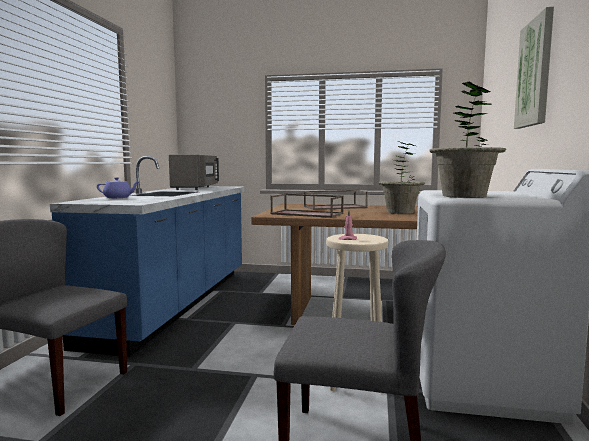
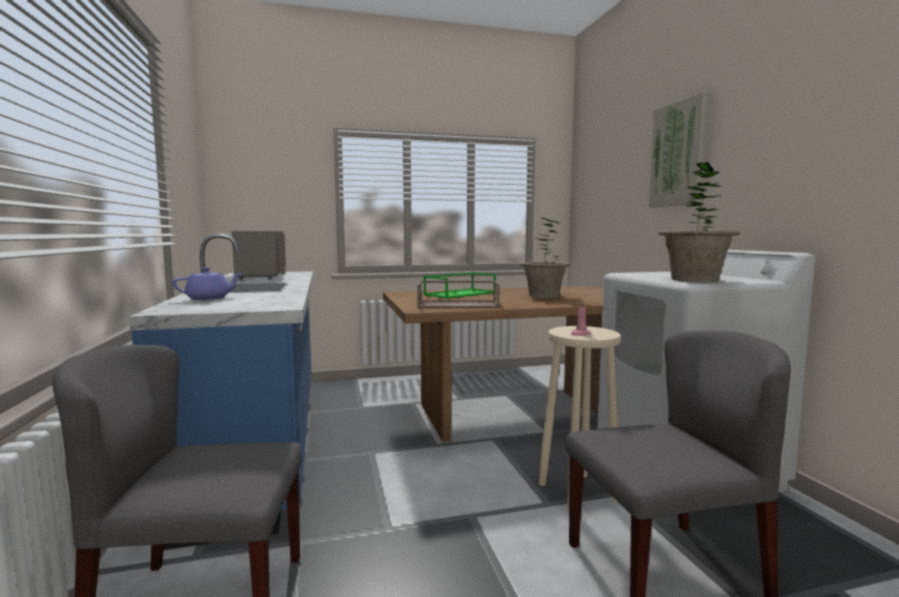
camera: 25 degrees left, 0 degrees up
brown tray [304,190,368,210] -> green tray [423,272,496,299]

